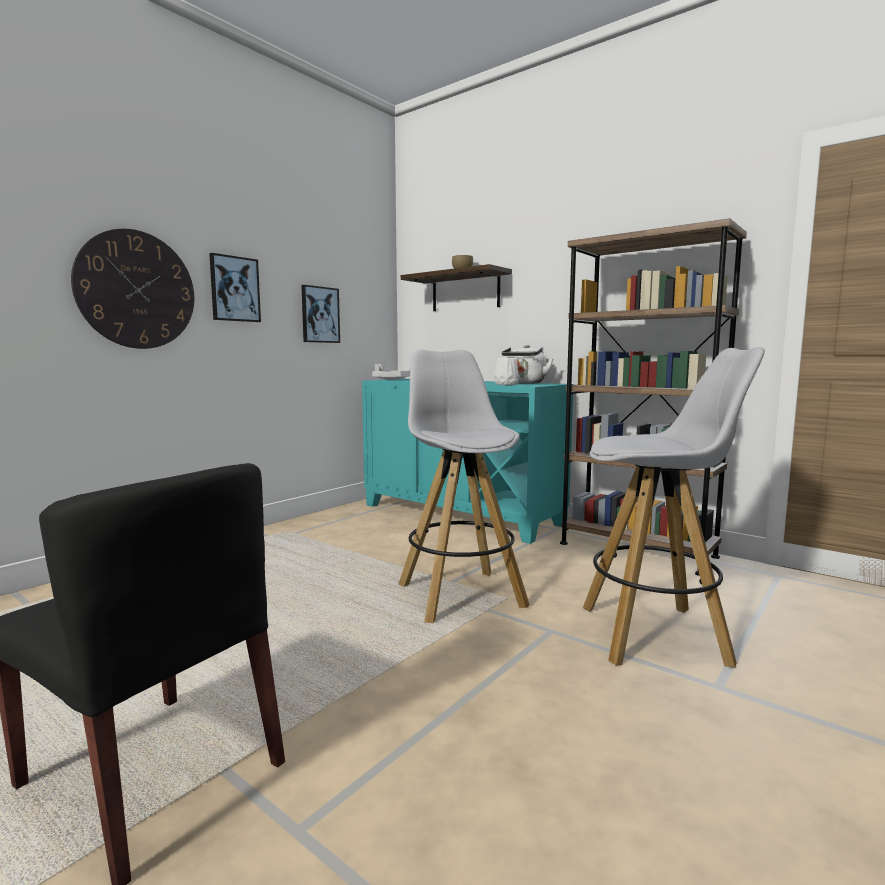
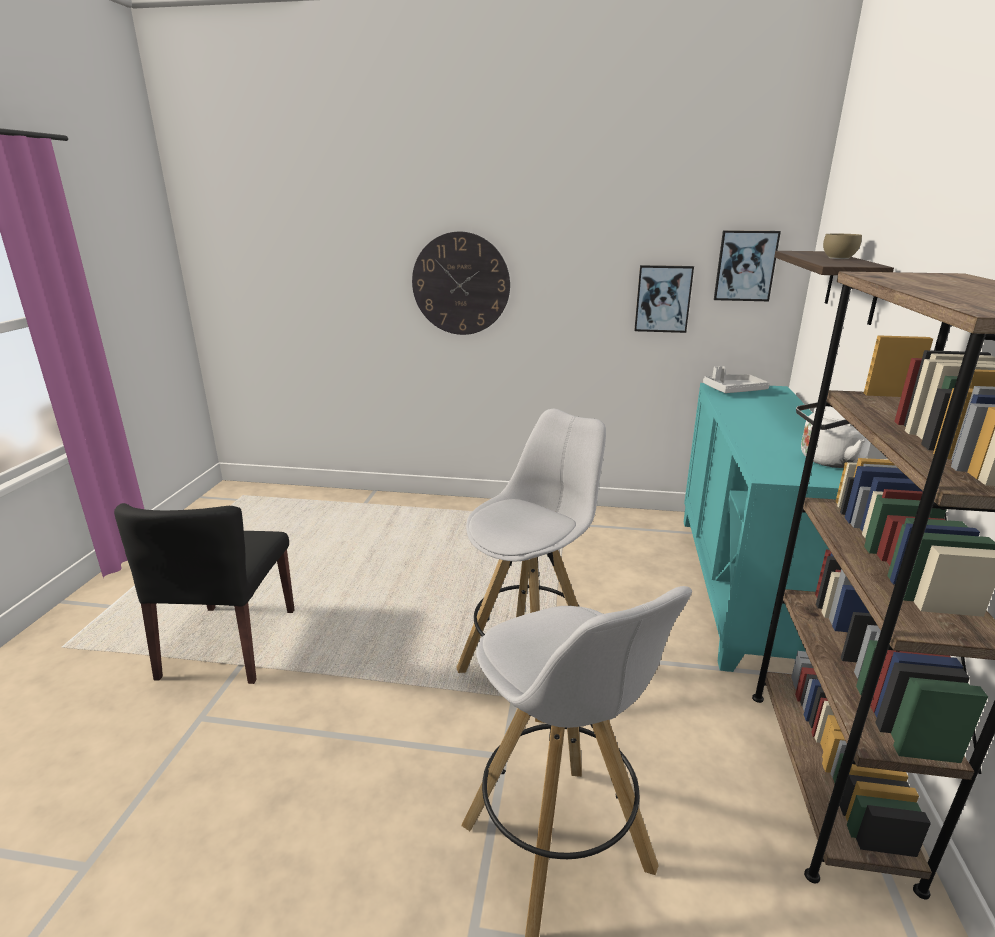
camera: 60 degrees right, 15 degrees up
picture [209,253,261,322] -> picture moved to [714,230,781,301]
white vase [494,358,519,385] -> none

